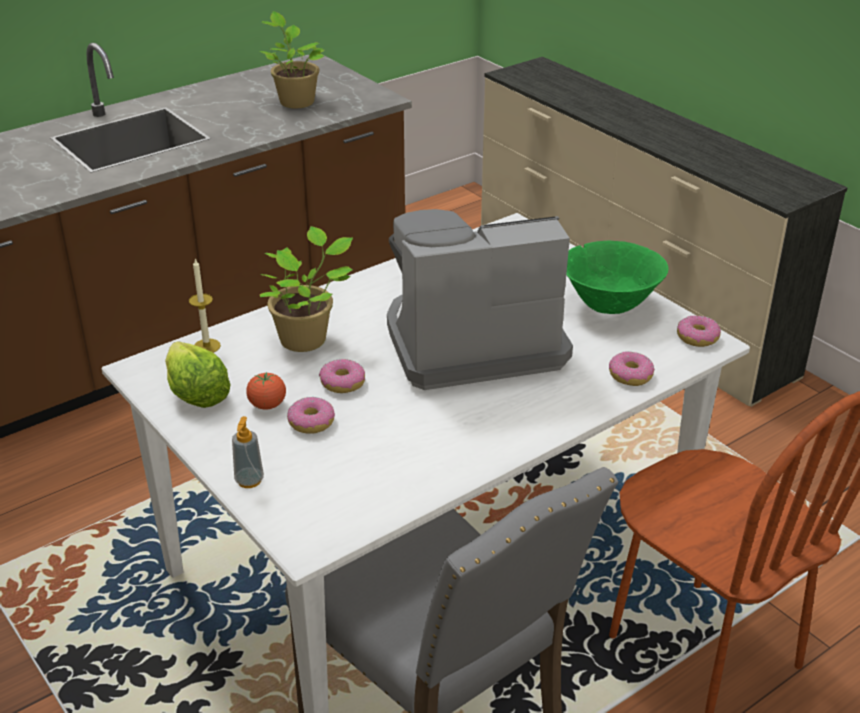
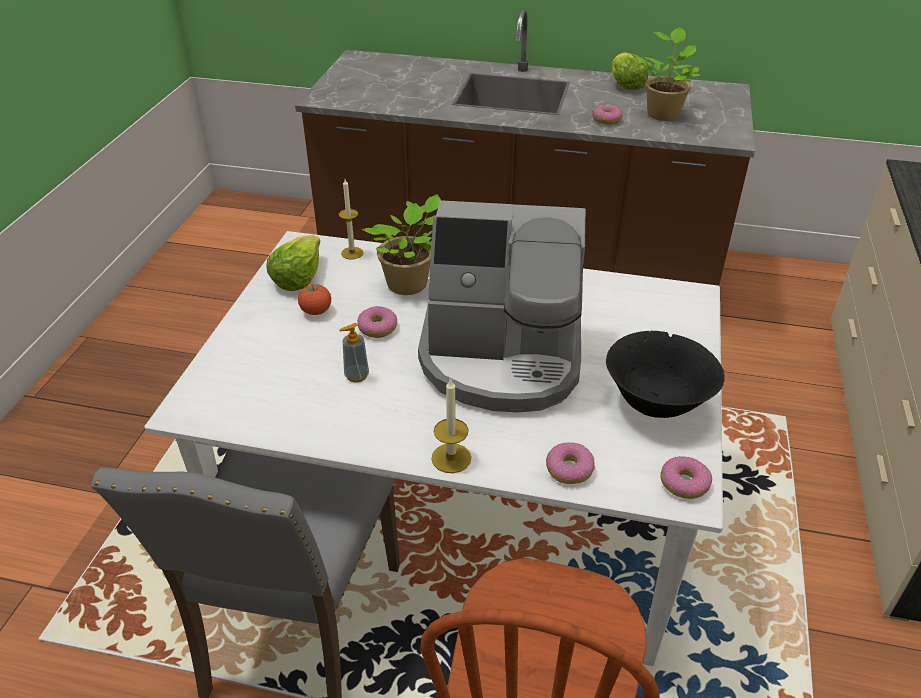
camera: 50 degrees right, 5 degrees up
soap dispenser [232,416,264,488] -> soap dispenser moved to [339,323,369,383]
donut [287,397,335,434] -> donut moved to [592,104,623,124]
coffee machine [387,209,573,390] -> coffee machine turned 150 degrees clockwise [418,200,586,412]
green bowl [566,240,668,314] -> black bowl [606,331,725,418]
none -> candle [431,378,471,473]
none -> lettuce [612,52,649,90]

